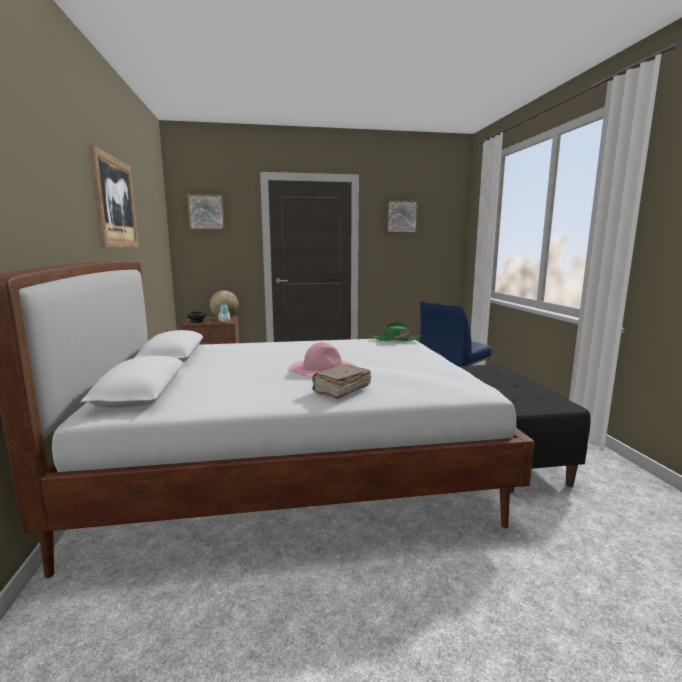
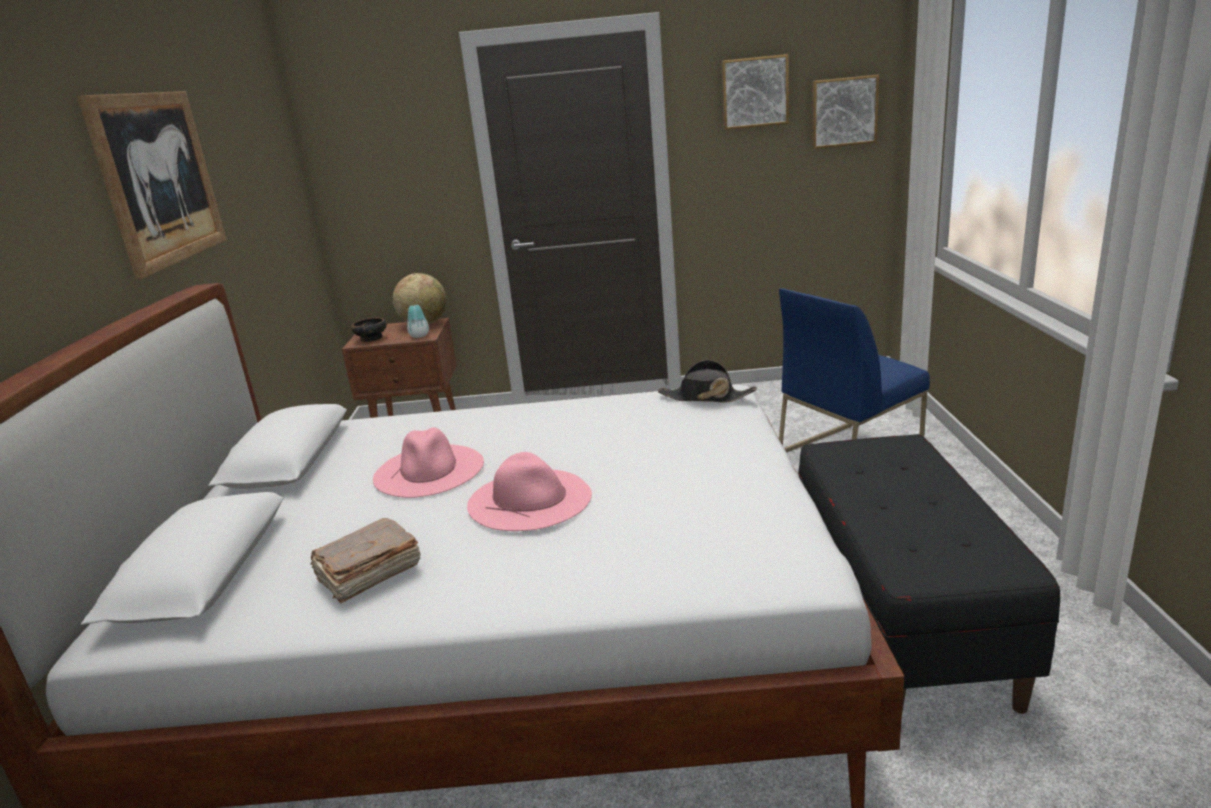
camera: 10 degrees right, 10 degrees up
picture [187,194,225,230] -> picture moved to [812,75,879,149]
brown book [312,364,371,399] -> brown book moved to [310,518,421,603]
green hat [371,322,422,342] -> black hat [658,360,757,403]
none -> pink hat [373,427,484,498]

